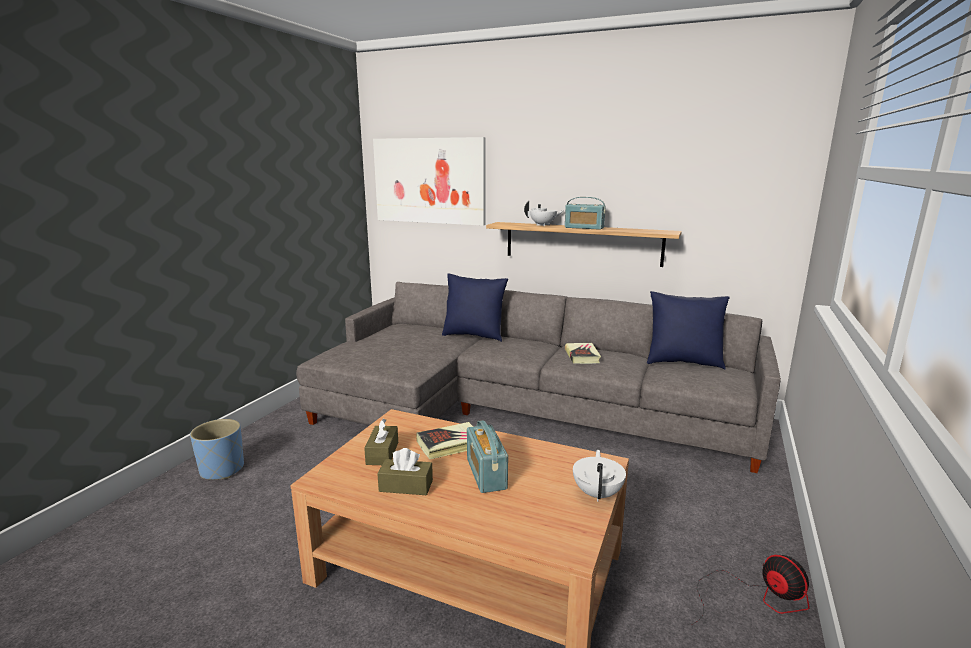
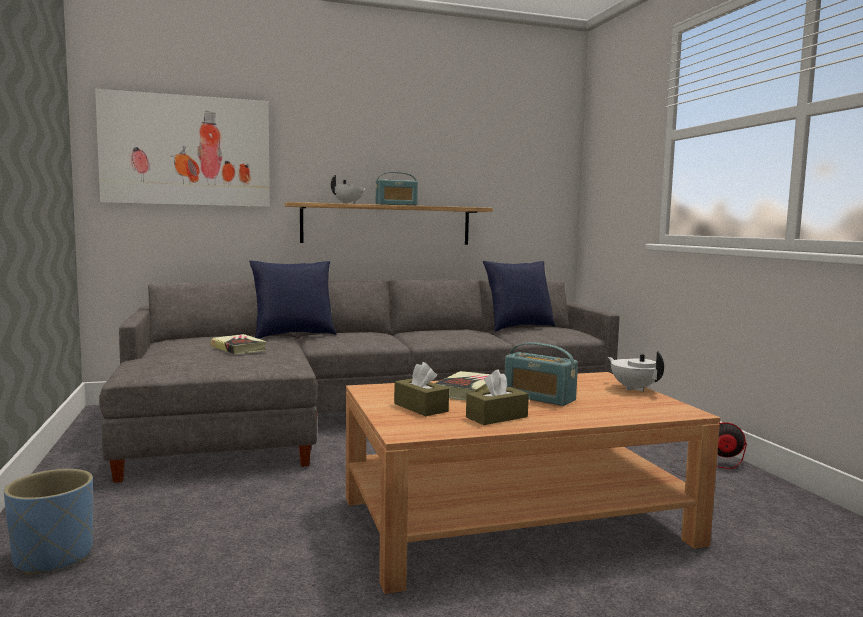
camera: 40 degrees left, 10 degrees down
book [565,343,601,364] -> book moved to [211,334,267,354]

